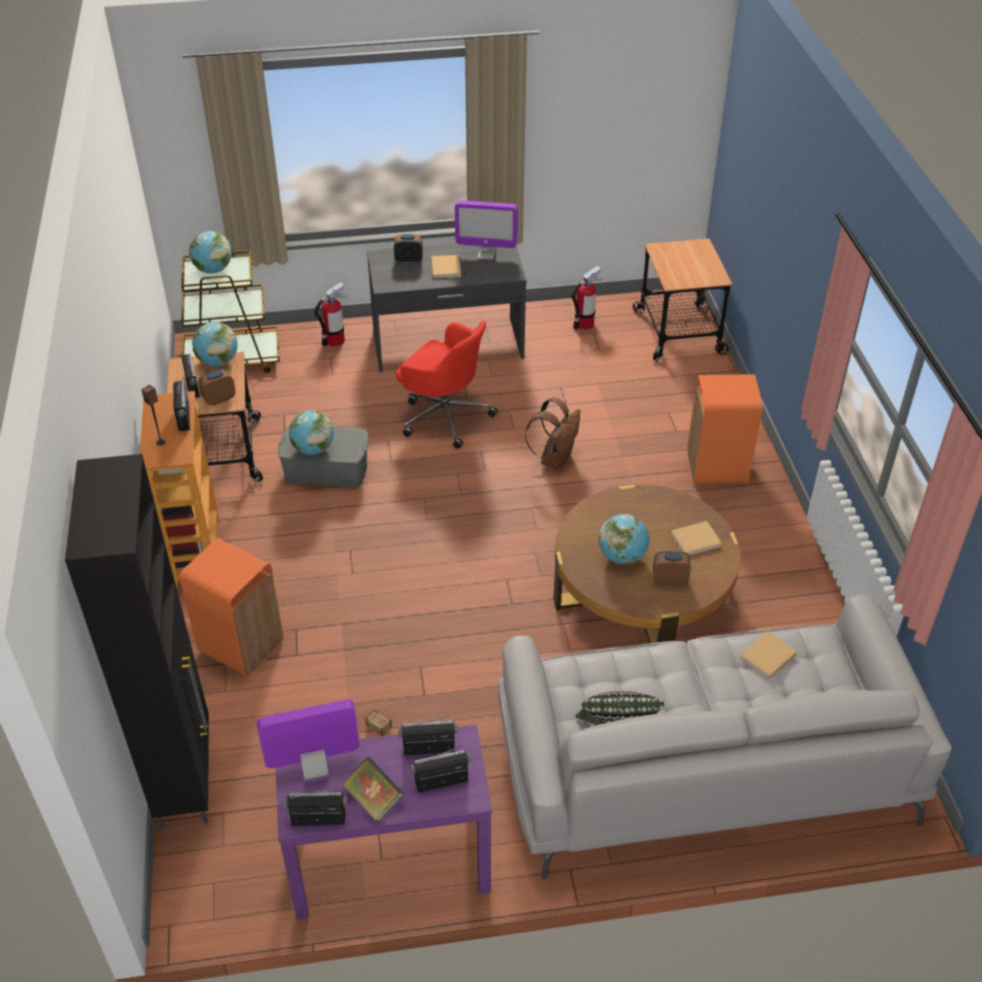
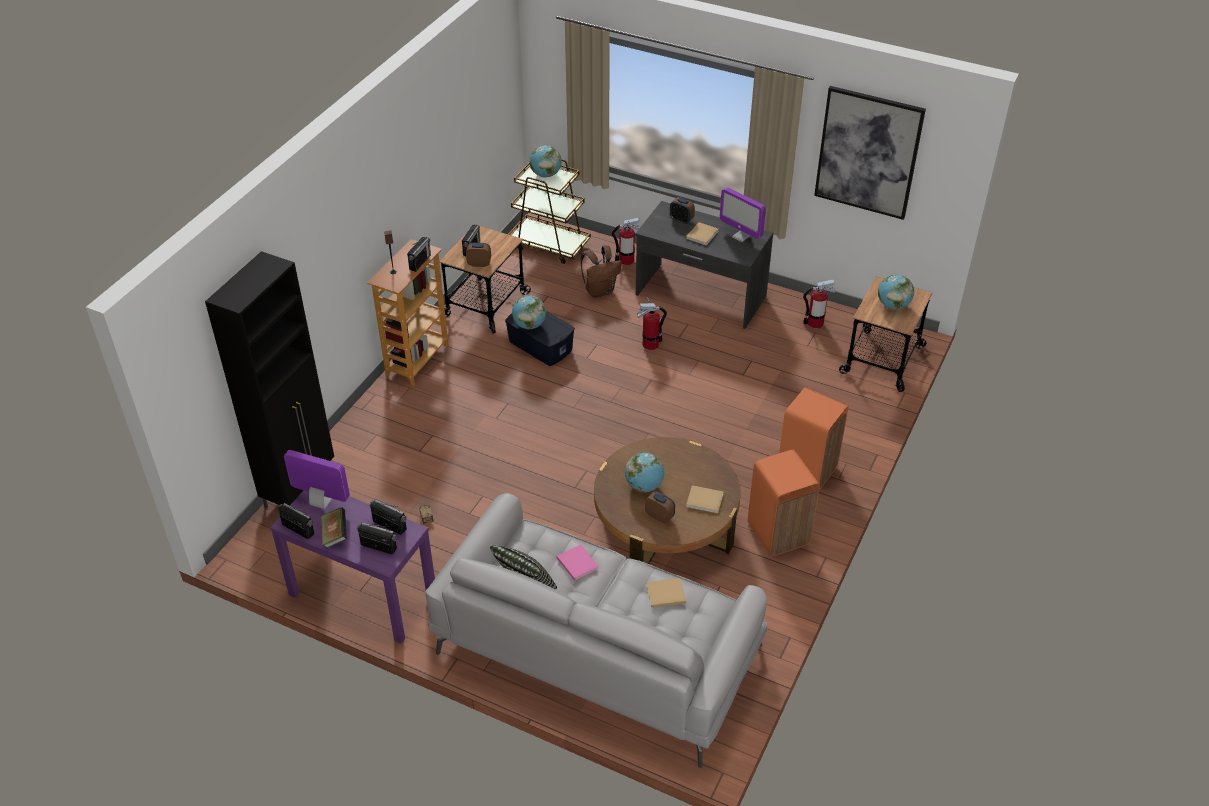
camera: 35 degrees right, 0 degrees up
orange trash can [179,538,284,677] -> orange trash can moved to [748,450,820,557]
globe [192,322,238,366] -> globe moved to [878,274,914,310]
grey storage box [278,425,369,488] -> blue storage box [505,311,575,366]
red office chair [396,321,498,449] -> fire extinguisher [637,297,667,350]
brown backpack [525,397,581,470] -> brown backpack moved to [581,245,622,298]
none -> pink book [557,544,599,581]
none -> picture [814,86,926,220]

